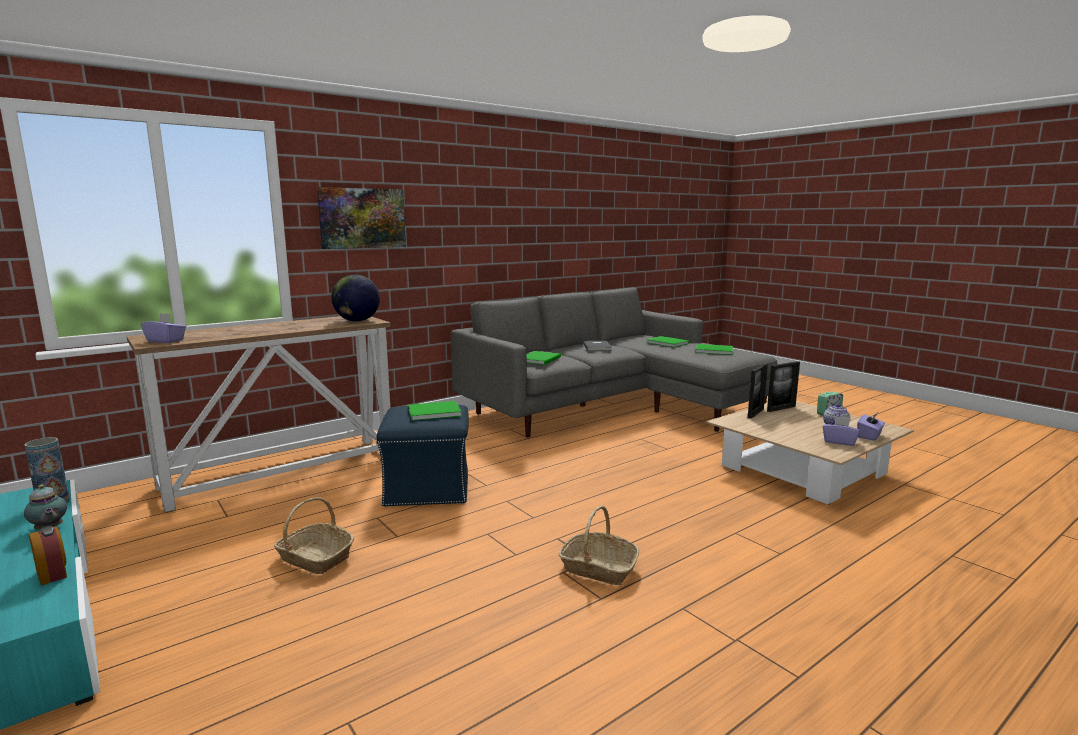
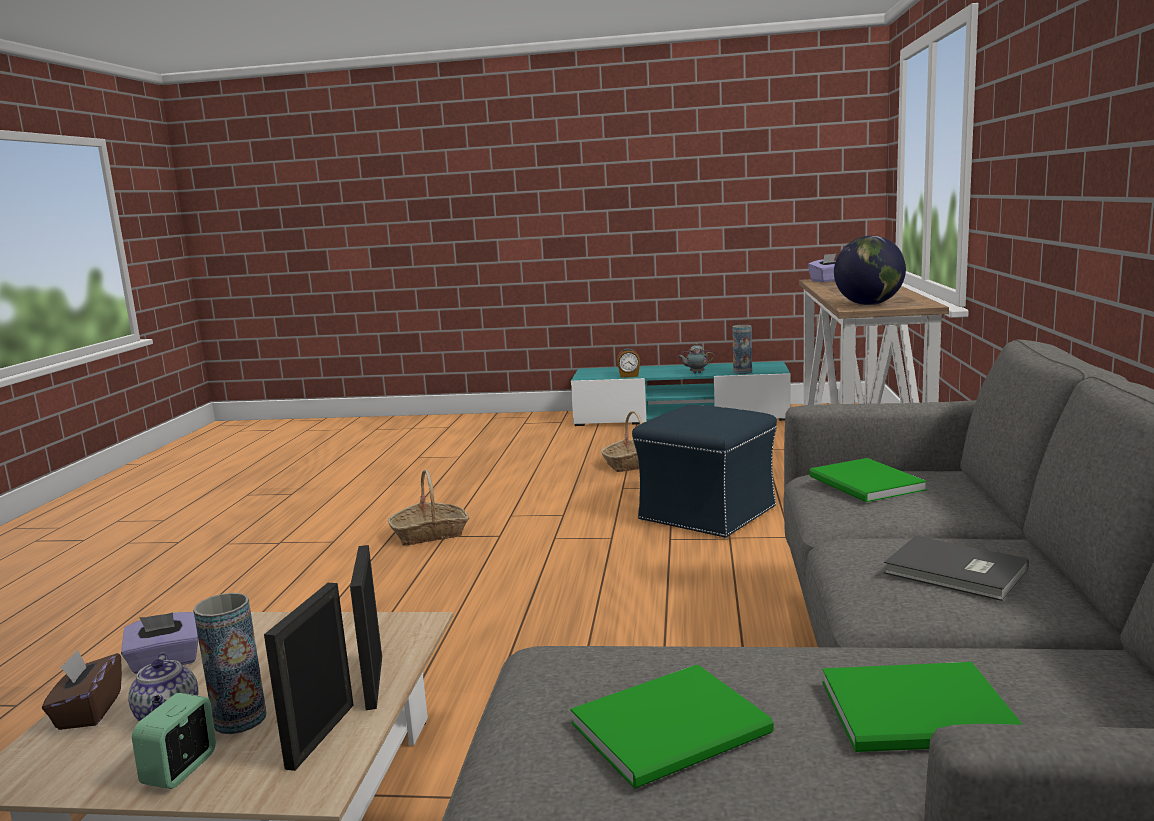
camera: 135 degrees right, 0 degrees up
picture [317,187,406,249] -> none
green book [408,401,461,421] -> none
purple tissue box [857,413,885,441] -> brown tissue box [42,649,122,730]
none -> vase [193,593,267,734]

